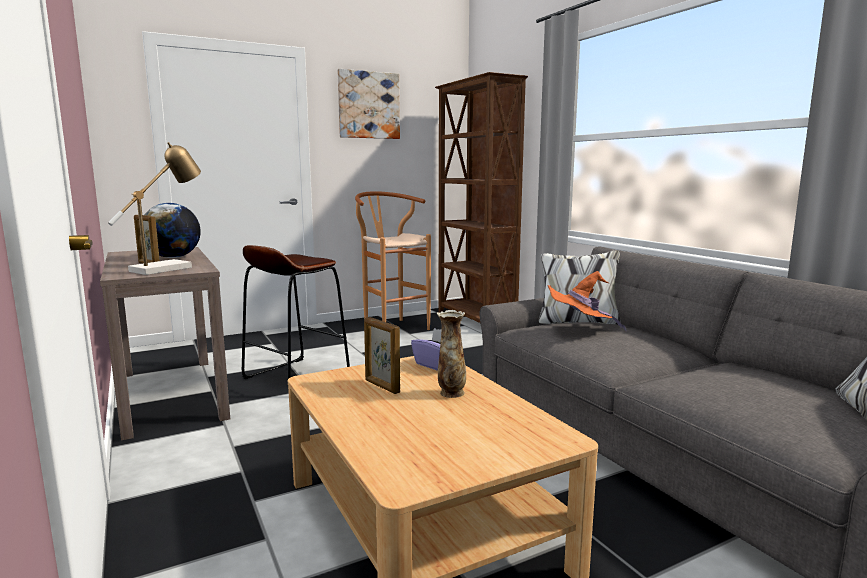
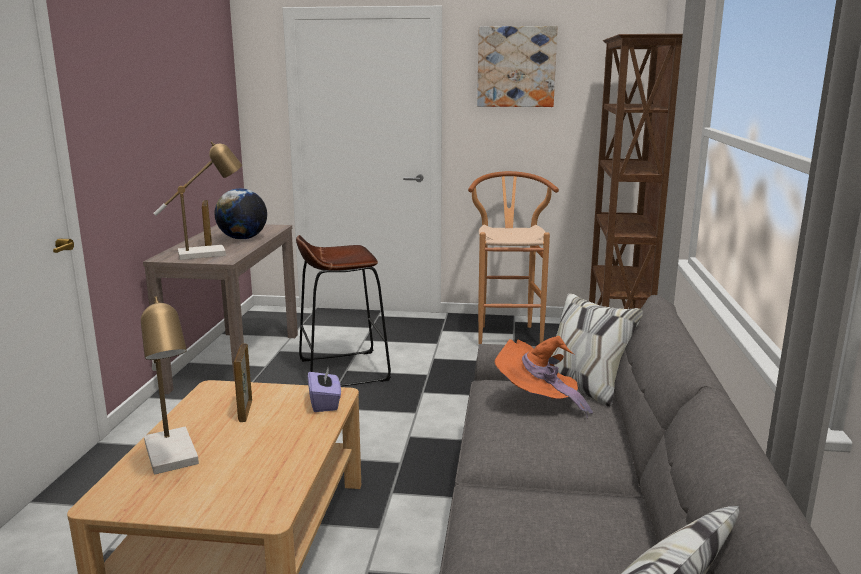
camera: 35 degrees right, 5 degrees up
vase [437,310,466,398] -> none
none -> table lamp [141,296,199,475]

